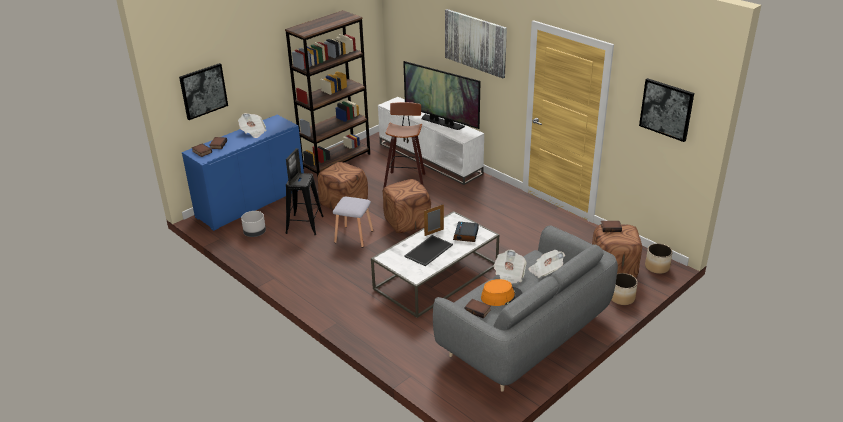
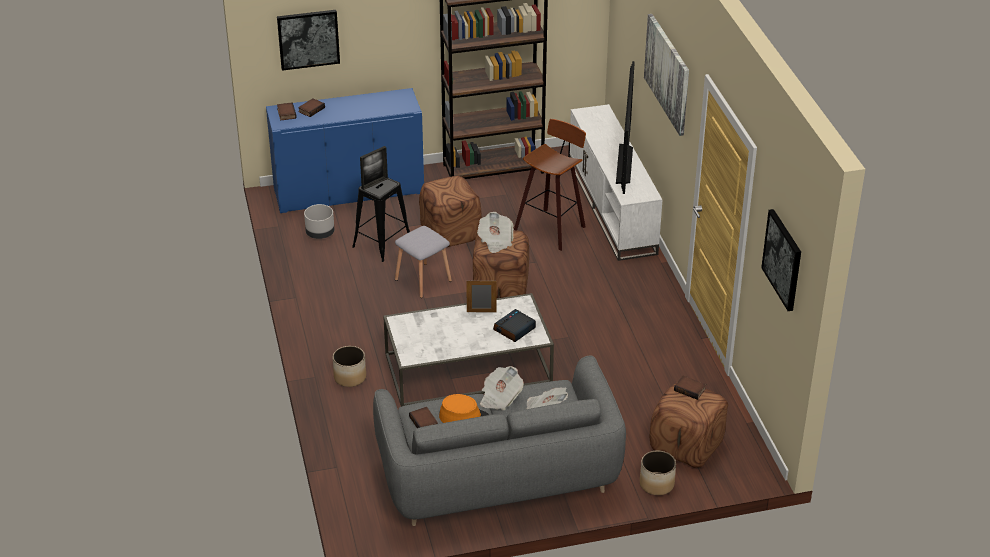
camera: 30 degrees right, 5 degrees up
newspaper [238,113,267,138] -> newspaper moved to [477,212,514,253]
television [403,61,481,130] -> television turned 150 degrees counterclockwise [616,61,635,194]
tray [404,235,453,266] -> none
planter [645,243,673,274] -> planter moved to [333,346,366,387]

